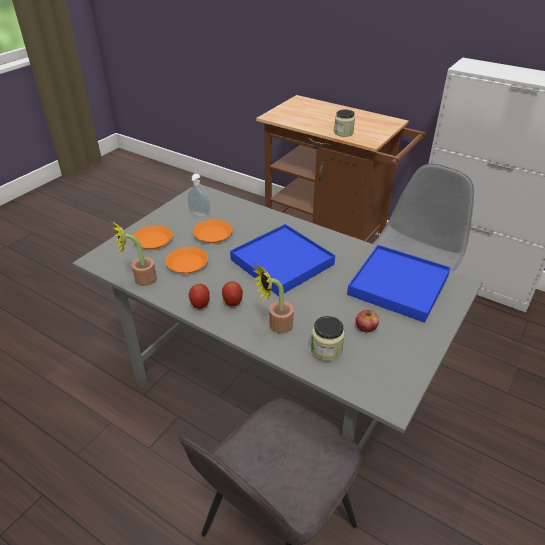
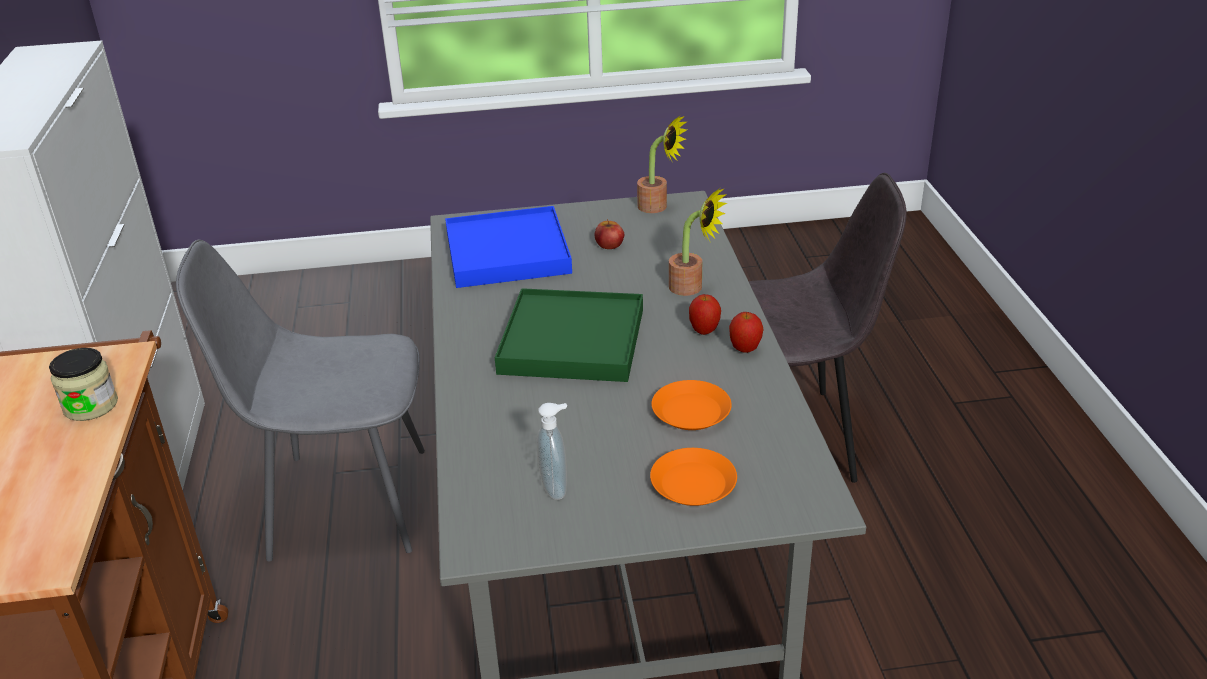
camera: 130 degrees left, 5 degrees down
potted plant [112,221,157,286] -> potted plant moved to [637,115,687,213]
orange plate [193,220,232,243] -> none
blue tray [230,224,335,296] -> green tray [495,288,643,382]
jar [311,316,345,361] -> none

